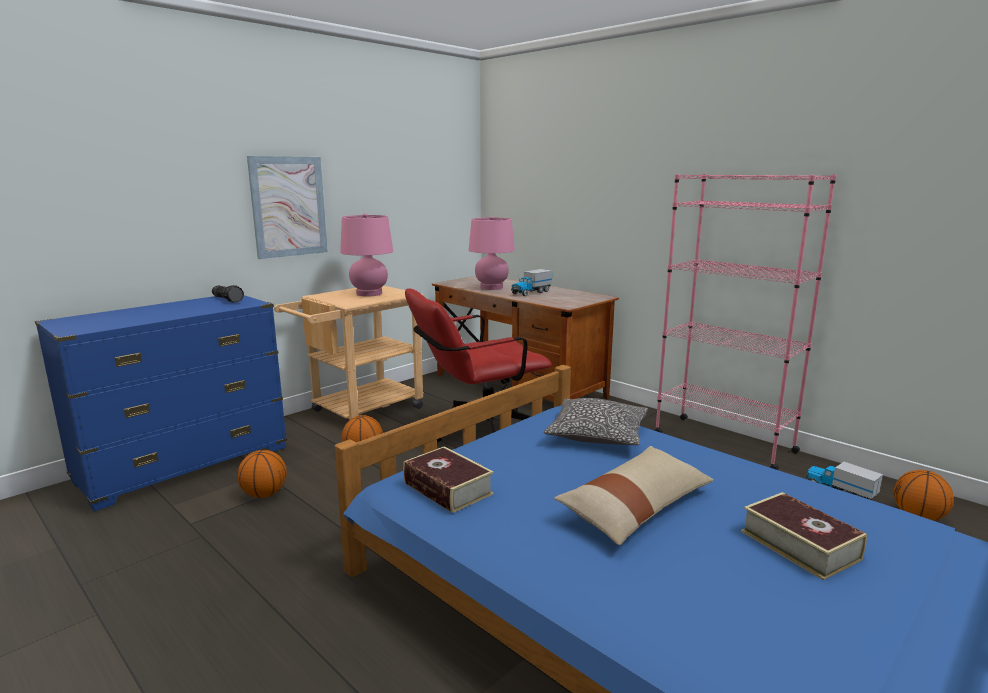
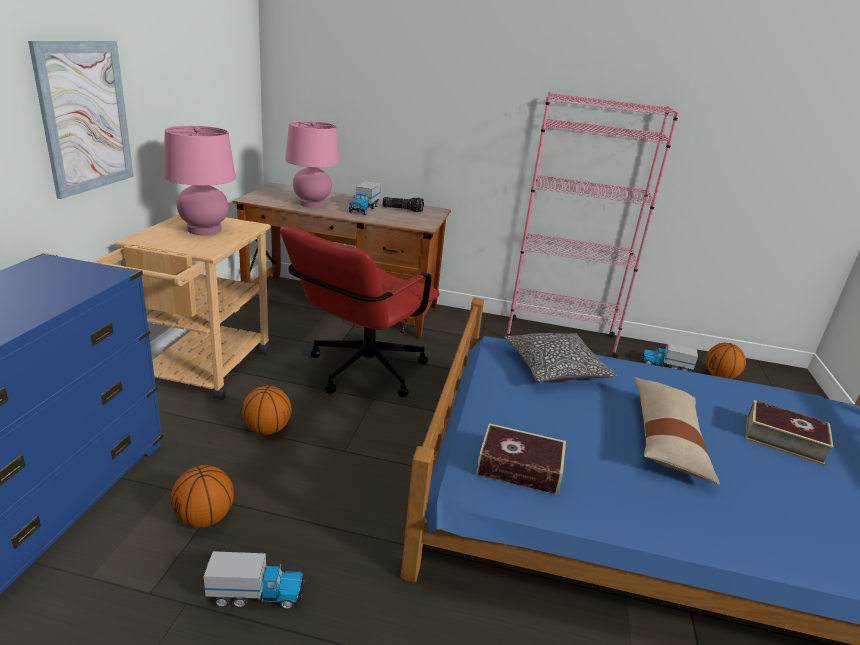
camera: 35 degrees left, 10 degrees up
flashlight [212,285,244,303] -> flashlight moved to [382,197,424,212]
none -> toy truck [204,551,304,609]

